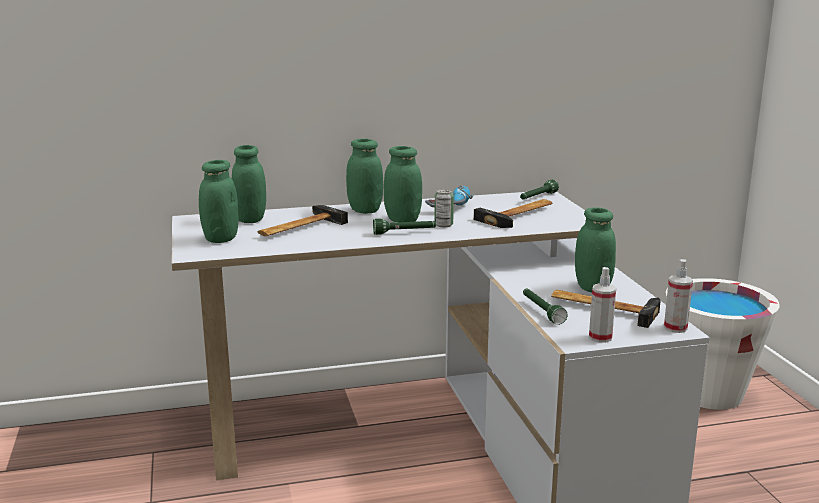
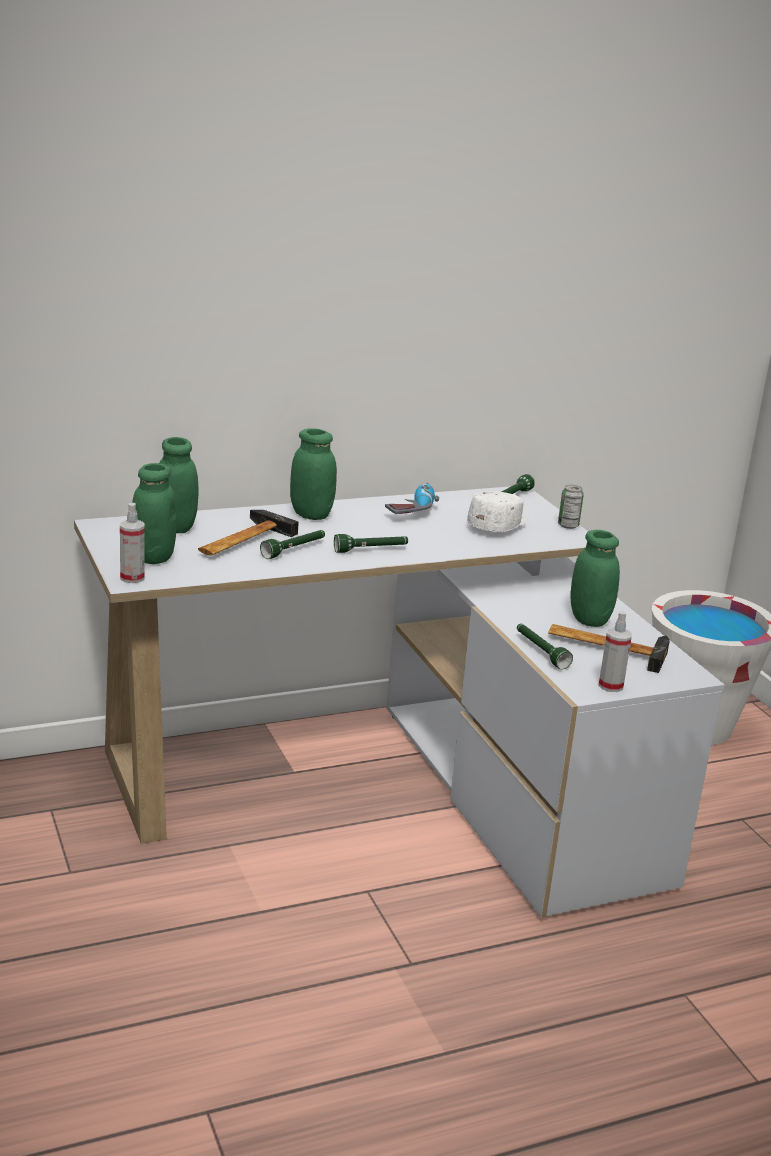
camera: 10 degrees left, 5 degrees up
green jar [384,146,422,222] -> none
can [434,189,454,227] -> can moved to [558,485,584,529]
hammer [474,199,553,228] -> white cap [467,491,527,532]
spray bottle [664,259,693,333] -> spray bottle moved to [120,503,145,583]
none -> green flashlight [260,530,325,559]

